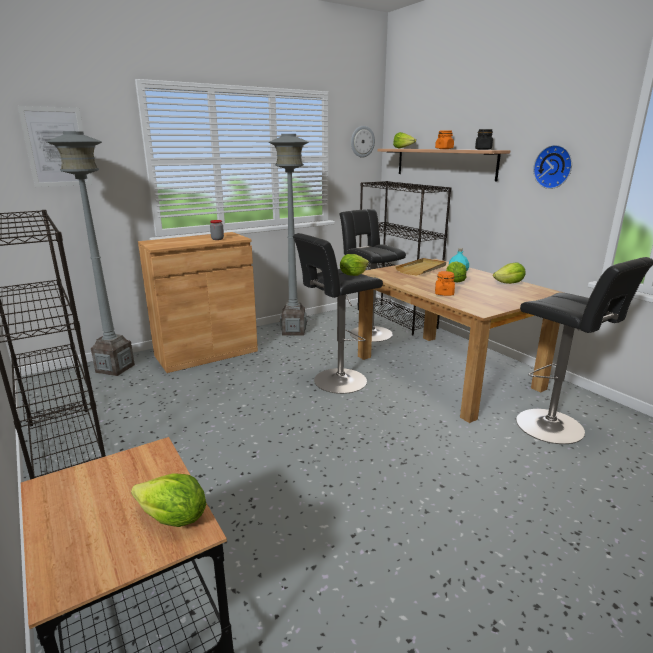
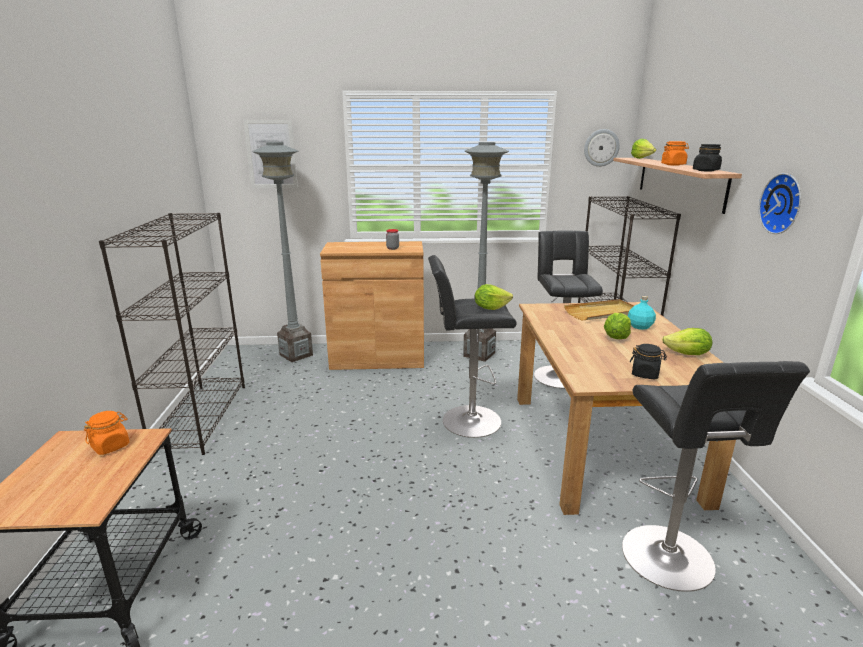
camera: 30 degrees right, 0 degrees up
lettuce [131,473,206,527] -> none
orange jar [435,271,455,296] -> orange jar moved to [84,411,130,455]
none -> black jar [630,344,667,379]

